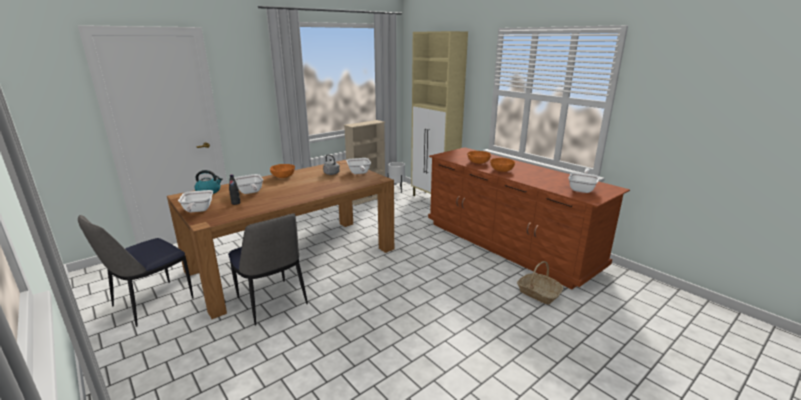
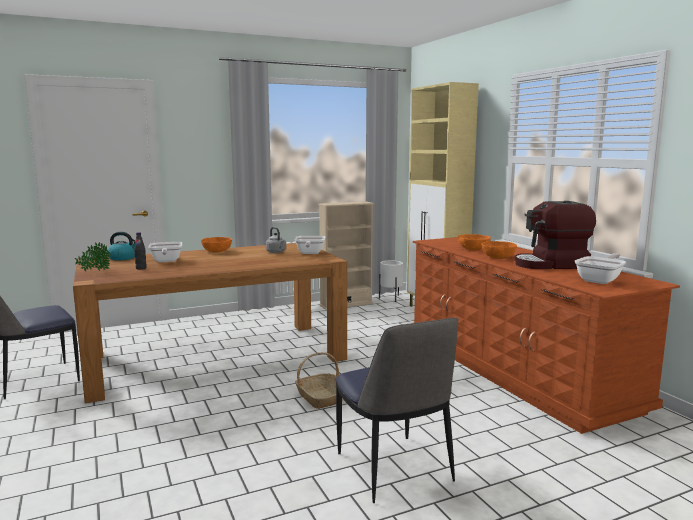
camera: 15 degrees right, 10 degrees down
frying pan [178,190,213,212] -> potted plant [75,242,111,272]
chair [228,214,308,325] -> chair moved to [336,318,458,503]
basket [517,261,563,305] -> basket moved to [295,352,343,409]
none -> coffee machine [515,201,596,269]

